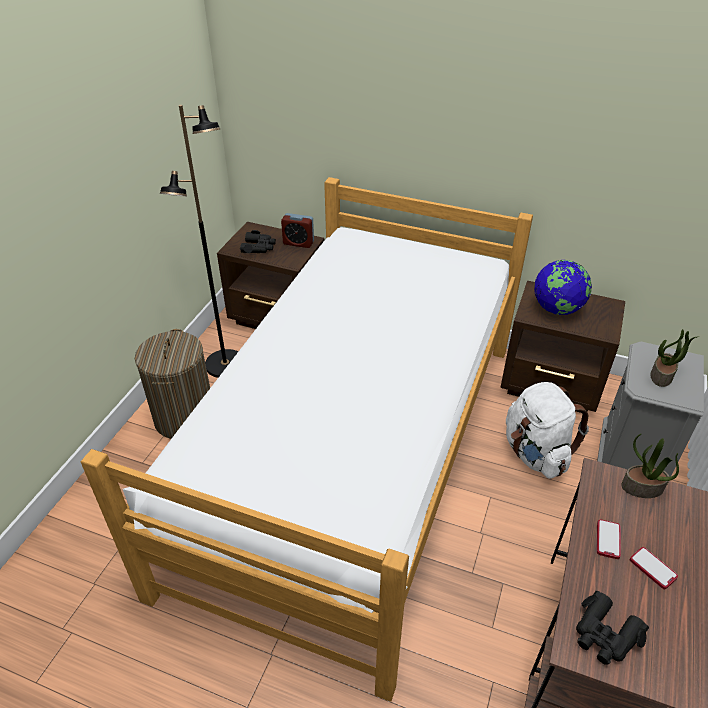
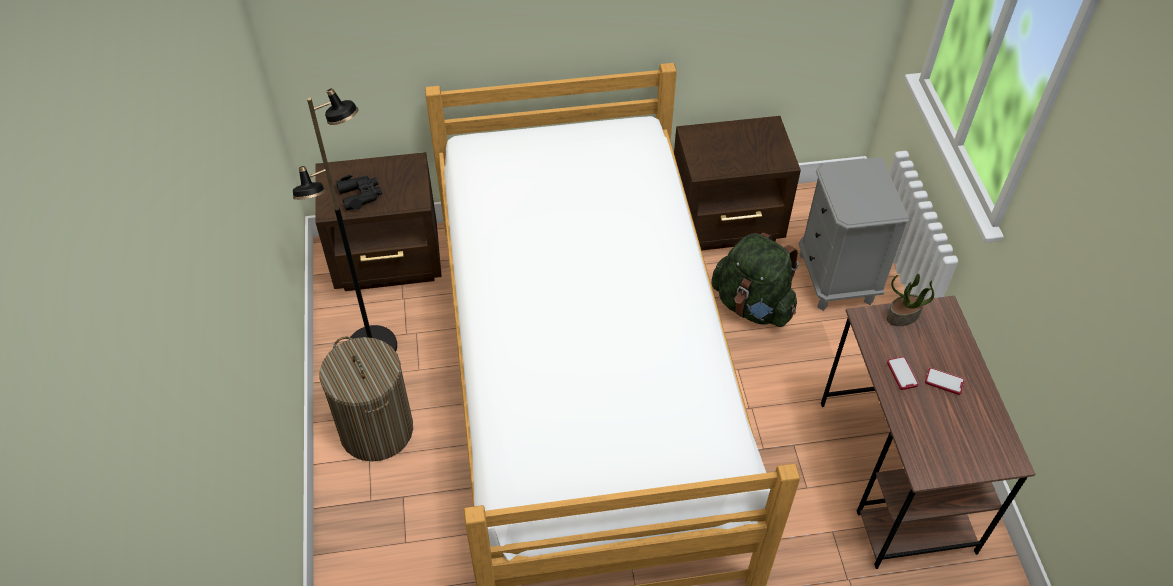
camera: 30 degrees left, 10 degrees up
alarm clock [281,213,314,248] -> none
white backpack [506,382,589,479] -> green backpack [711,232,799,327]
globe [534,259,592,315] -> none
black binoculars [576,591,649,665] -> none
potted plant [651,329,700,387] -> none

